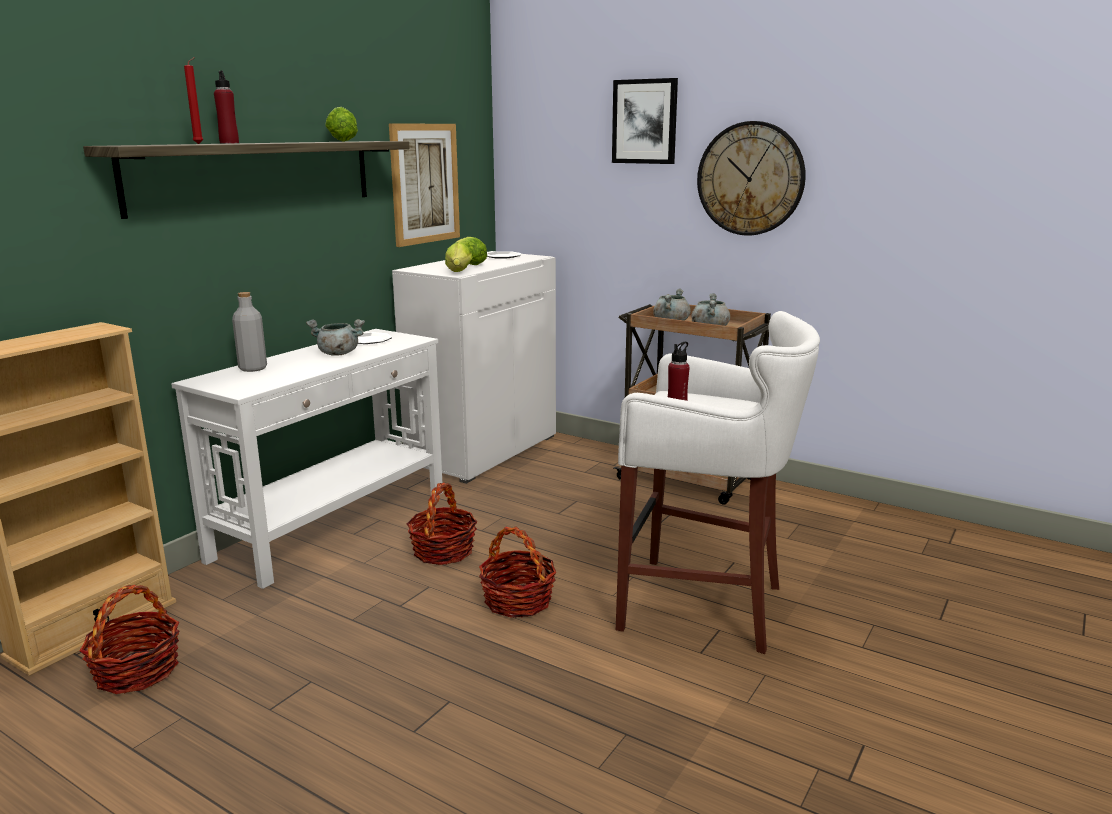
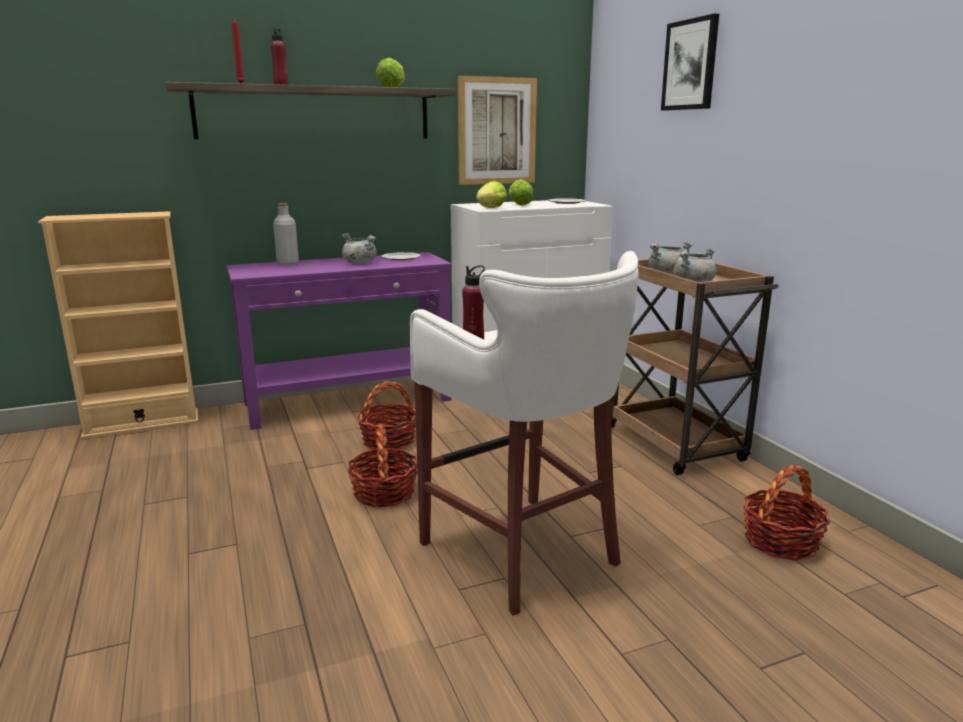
camera: 35 degrees right, 0 degrees up
basket [79,585,179,694] -> basket moved to [743,464,830,561]
white console table [171,329,443,589] -> purple console table [227,252,452,430]
wall clock [697,121,806,235] -> none

